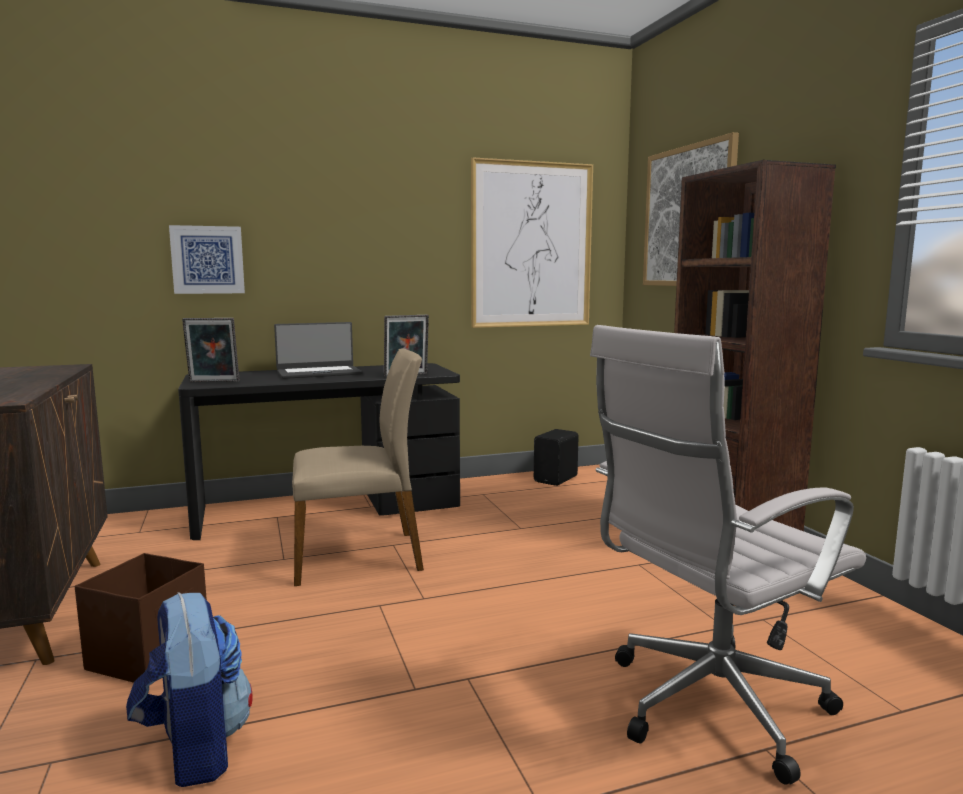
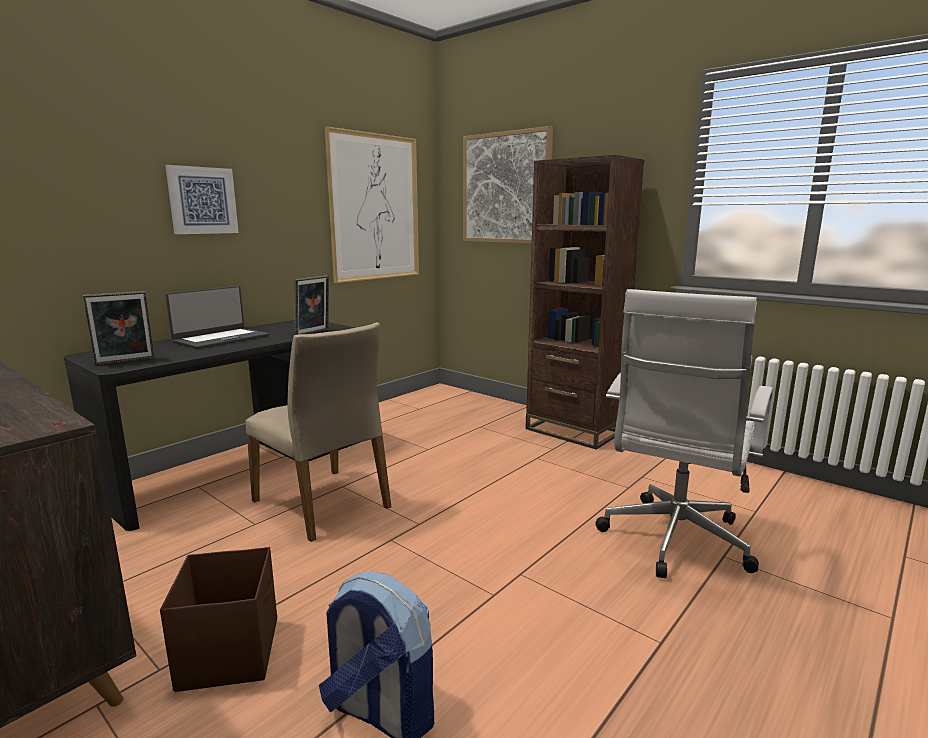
camera: 30 degrees left, 5 degrees up
picture [169,225,245,294] -> picture moved to [165,165,239,234]
beige chair [292,348,424,586] -> beige chair turned 90 degrees clockwise [246,322,391,542]
black speaker [534,429,579,486] -> none

